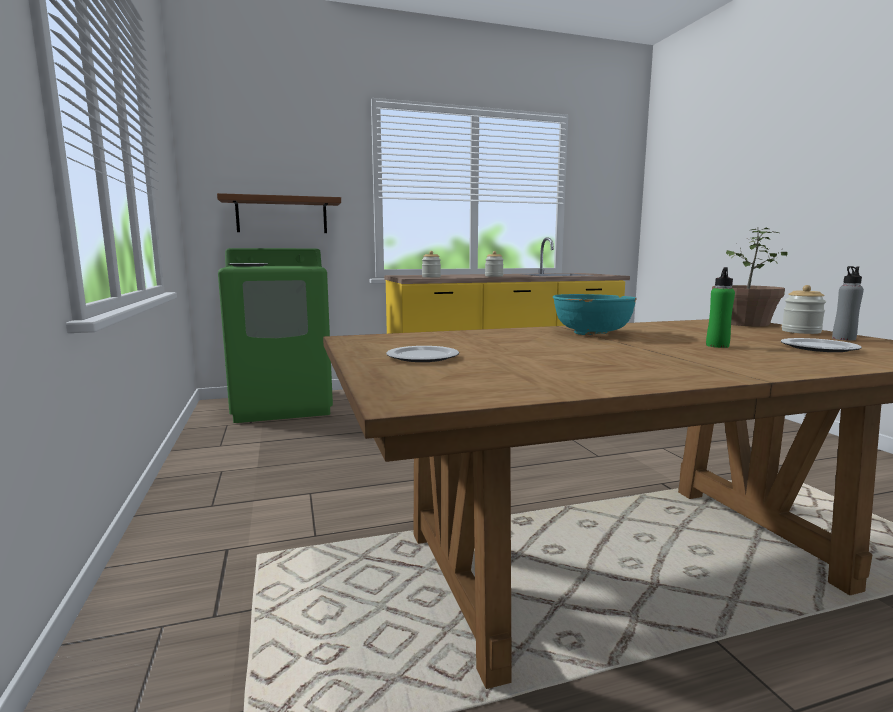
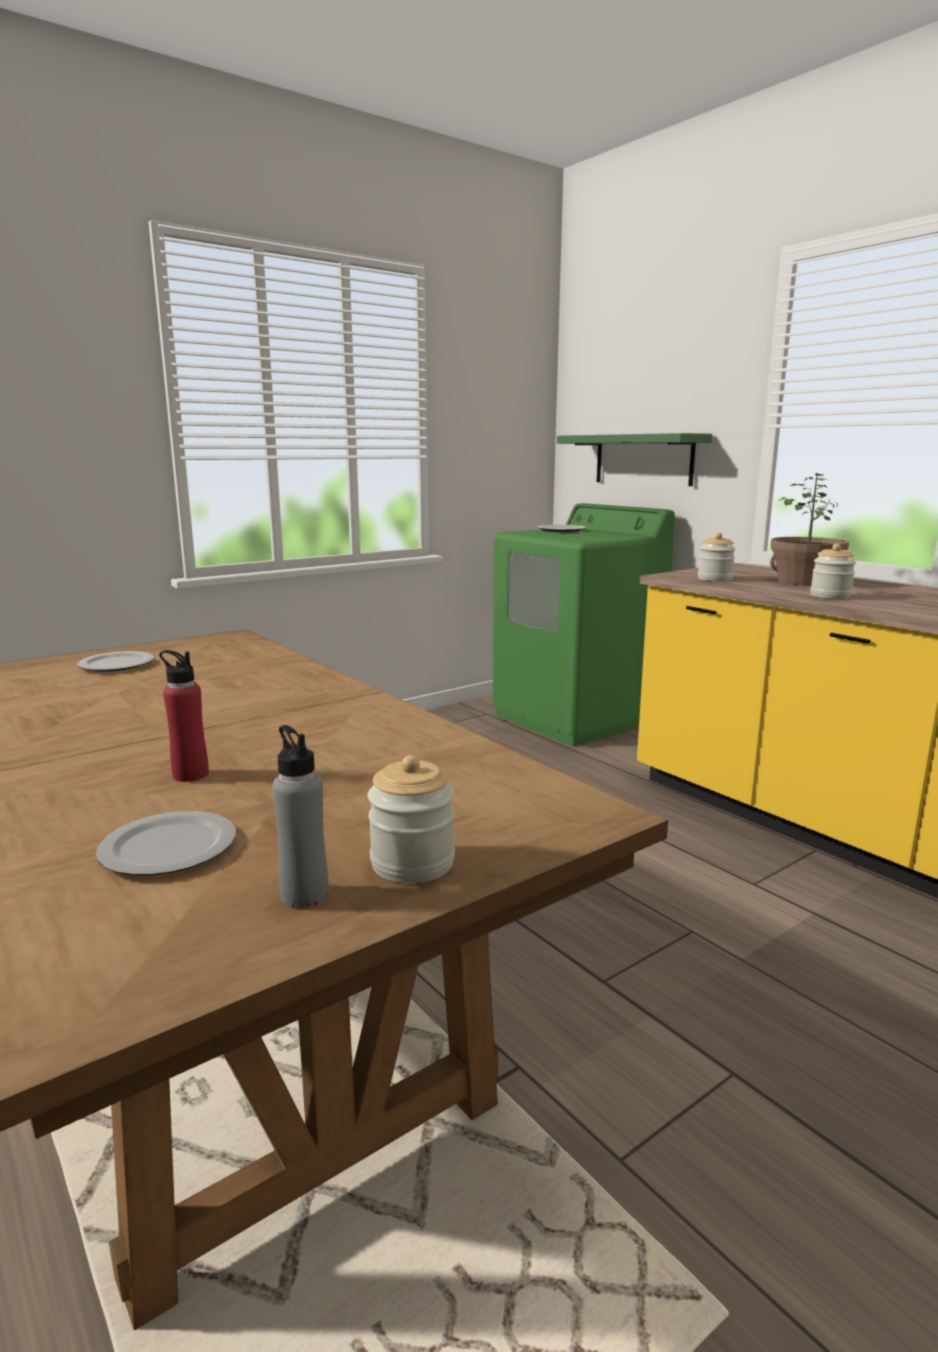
camera: 70 degrees right, 5 degrees up
brown shelf [217,193,341,233] -> green shelf [557,433,712,486]
turquoise bowl [553,294,637,335] -> none
green bottle [706,267,735,348] -> red bottle [159,650,209,782]
potted plant [712,228,788,326] -> potted plant moved to [770,472,849,586]

